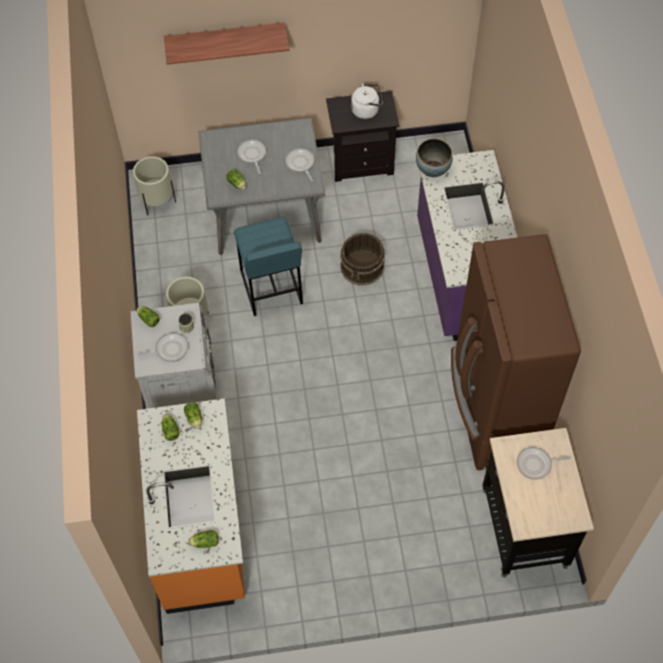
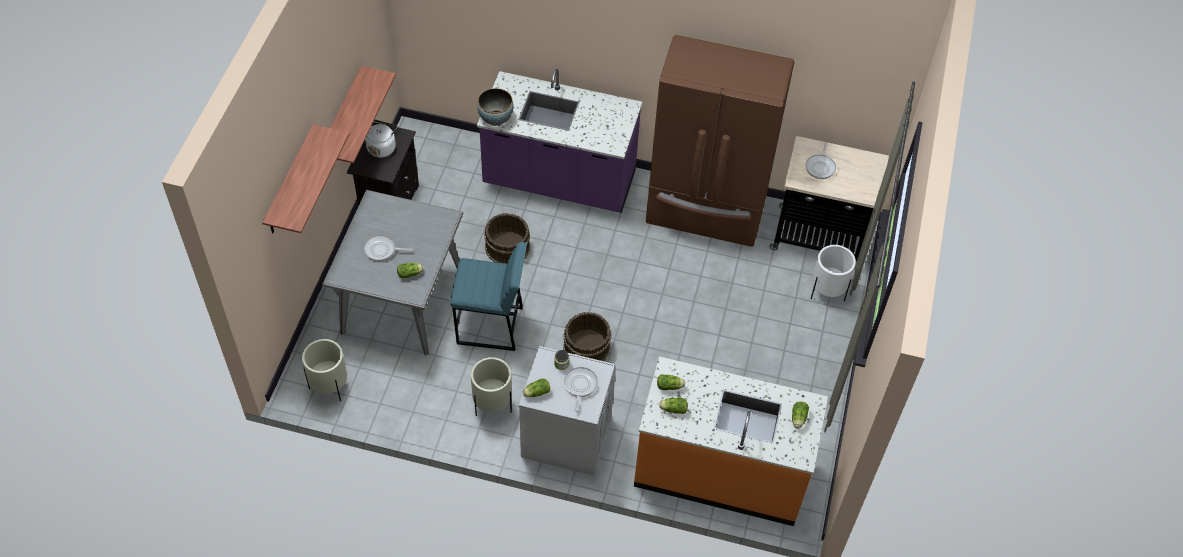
camera: 70 degrees left, 5 degrees down
frying pan [285,148,315,182] -> none
none -> shelf [331,66,396,163]
none -> brown bucket [563,312,611,361]
none -> white planter [811,245,856,302]

